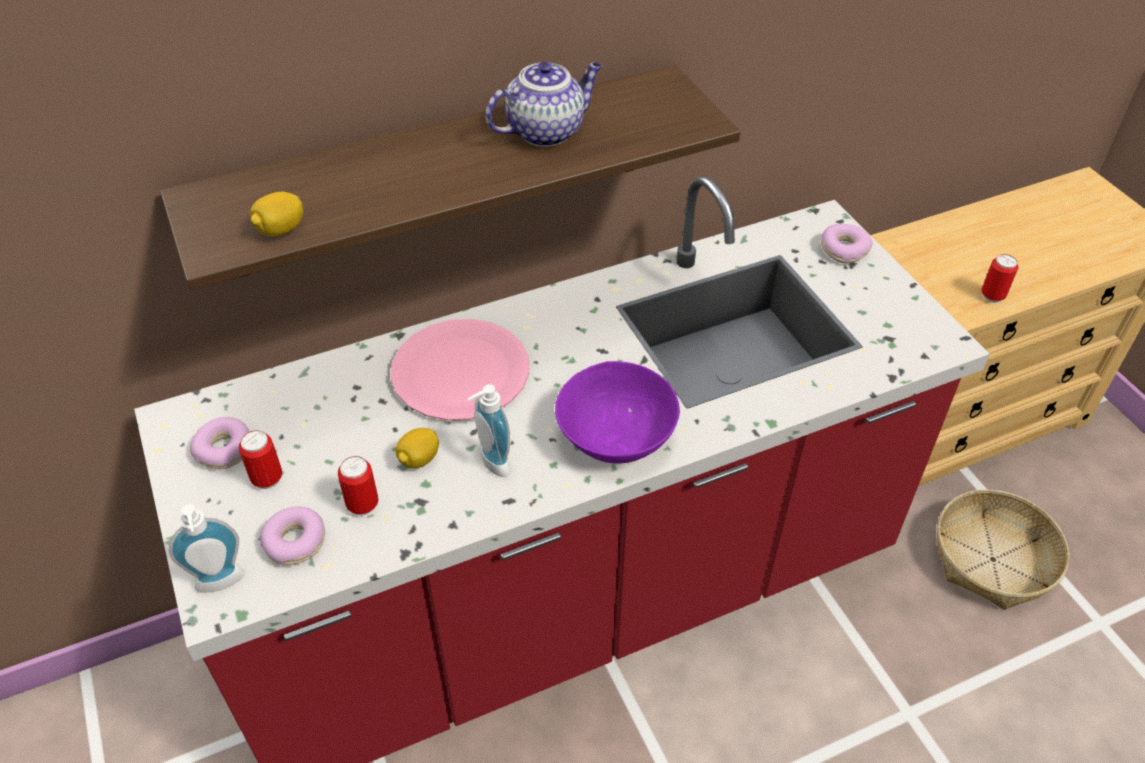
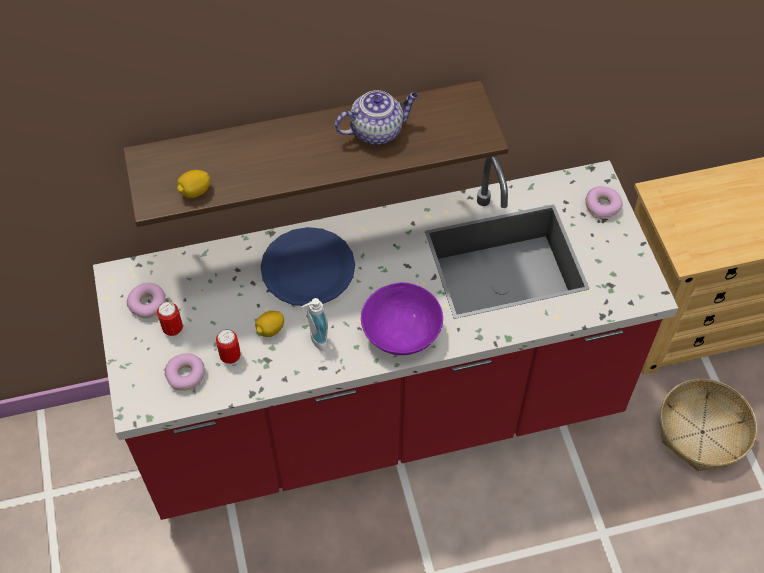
camera: 10 degrees right, 10 degrees up
soap dispenser [169,504,245,593] -> none
pink plate [390,319,529,421] -> blue plate [261,227,355,307]
can [982,254,1018,303] -> none

